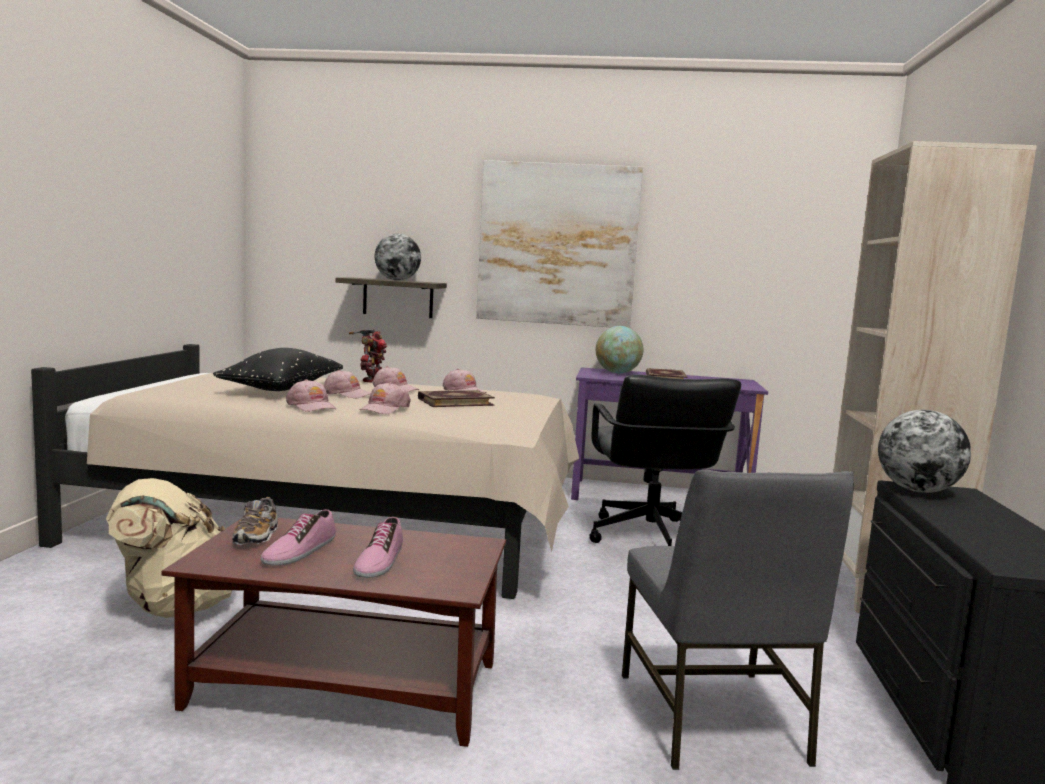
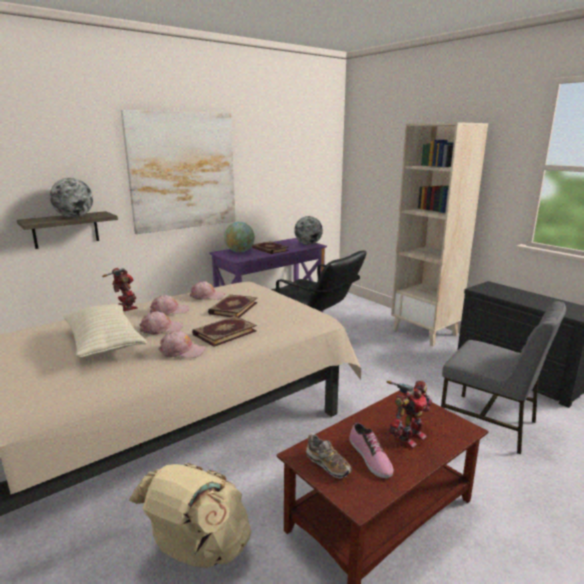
camera: 45 degrees left, 10 degrees up
black pillow [213,348,343,391] -> beige pillow [63,304,147,358]
shoe [353,516,403,578] -> toy robot [386,381,432,449]
pink cap [358,382,411,414] -> book [192,316,257,347]
globe [878,410,971,493] -> globe moved to [294,216,323,245]

